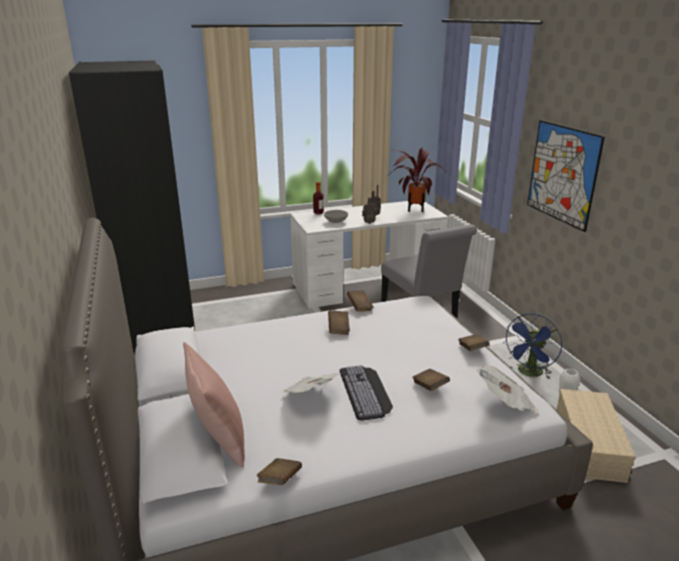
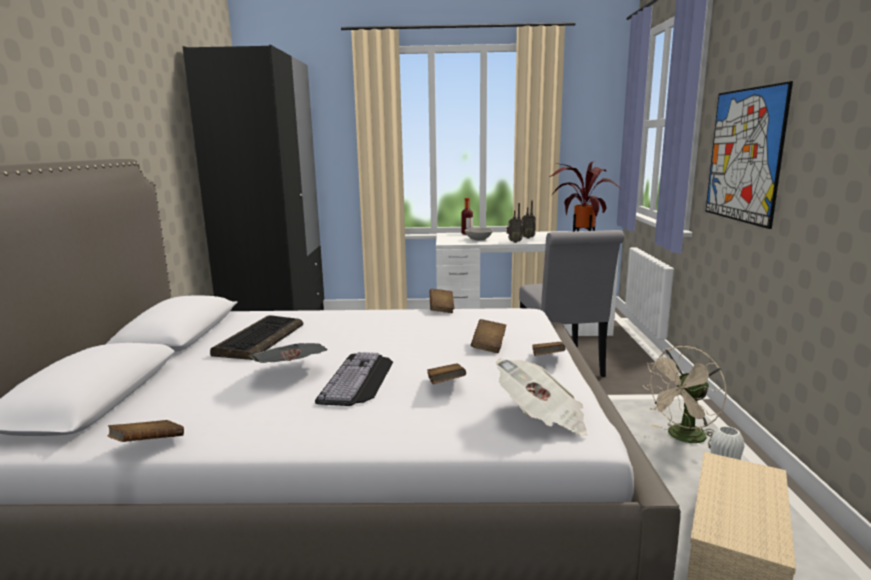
camera: 20 degrees right, 10 degrees down
pink pillow [183,342,245,468] -> none
brown book [328,310,350,335] -> brown book moved to [471,319,506,353]
blue fan [503,314,562,379] -> beige fan [642,346,727,449]
none -> keyboard [210,315,303,360]

